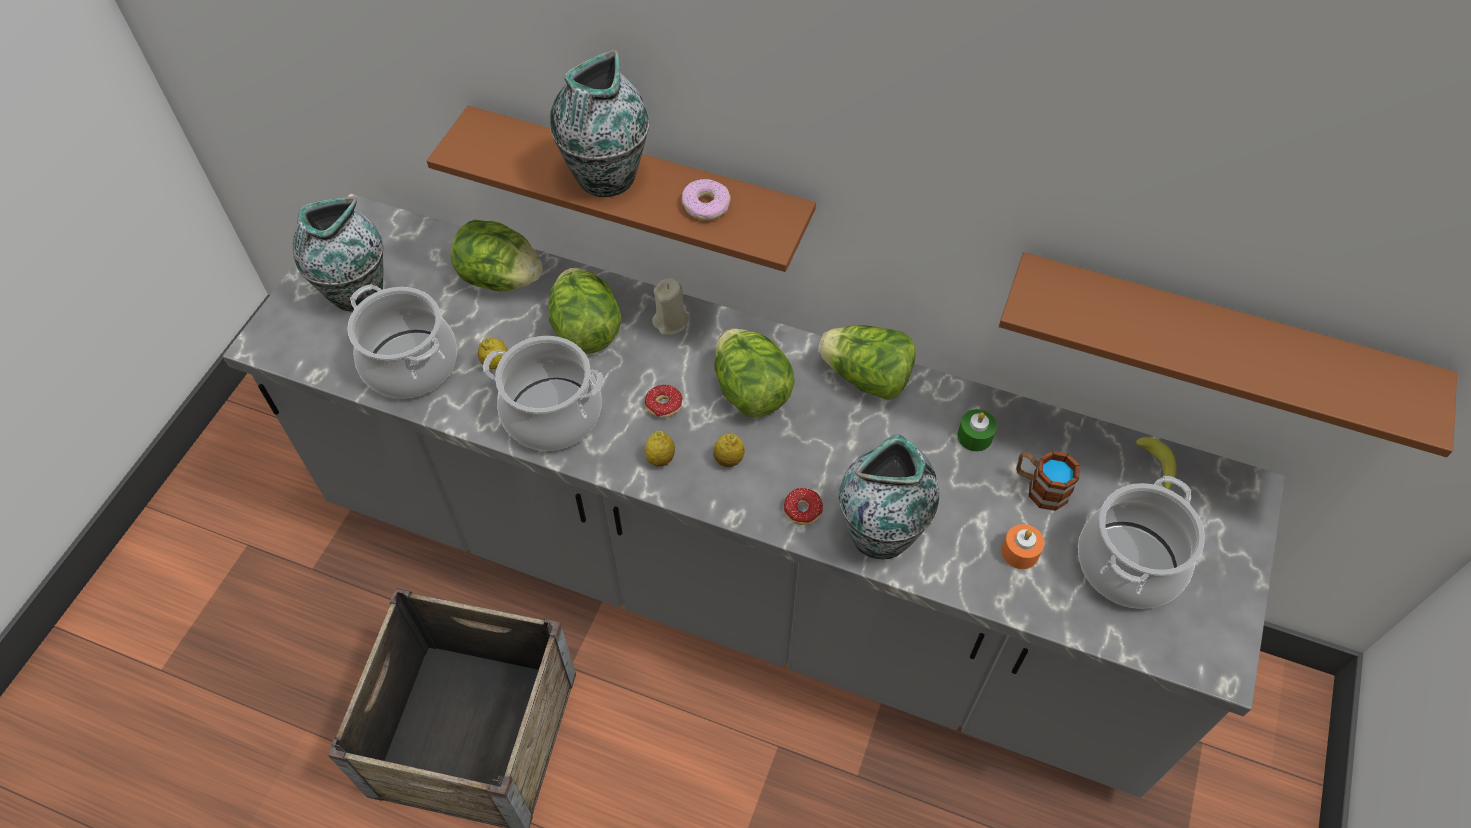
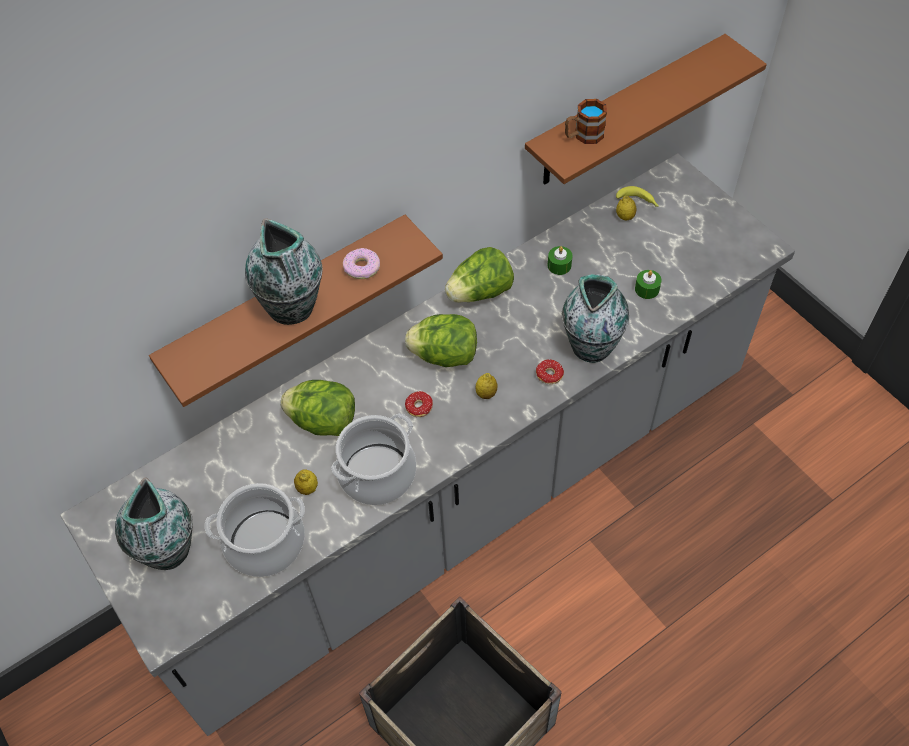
camera: 55 degrees left, 0 degrees up
lettuce [451,220,543,291] -> none
lemon [645,431,675,466] -> lemon moved to [616,196,637,220]
beige candle [652,278,689,335] -> none
orange candle [1001,524,1044,569] -> green candle [635,270,662,299]
mug [1016,451,1080,511] -> mug moved to [565,99,607,144]
cooking pot [1078,476,1205,609] -> none

